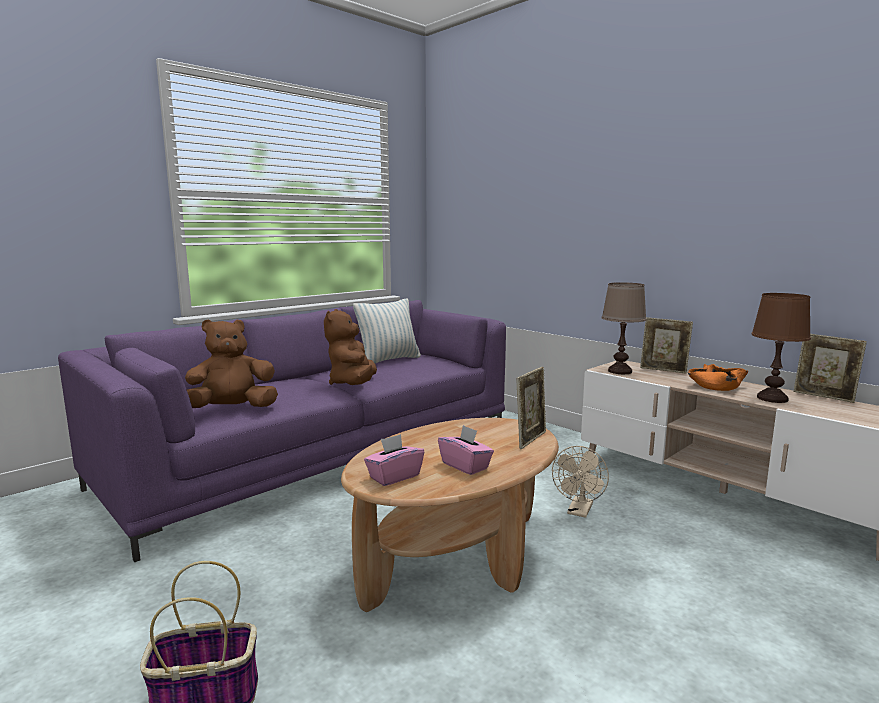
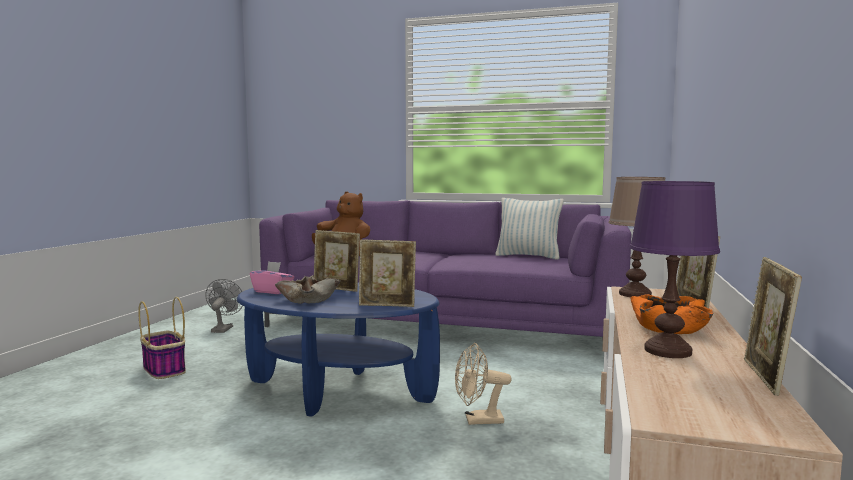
camera: 60 degrees right, 5 degrees down
brown plush toy [324,309,377,385] -> none
brown coffee table [341,418,559,612] -> blue coffee table [237,283,440,417]
pink tissue box [438,425,494,475] -> beige bowl [275,275,341,304]
brown table lamp [751,293,811,403] -> purple table lamp [630,181,720,358]
none -> grey fan [205,279,243,333]
none -> picture frame [314,230,360,292]

